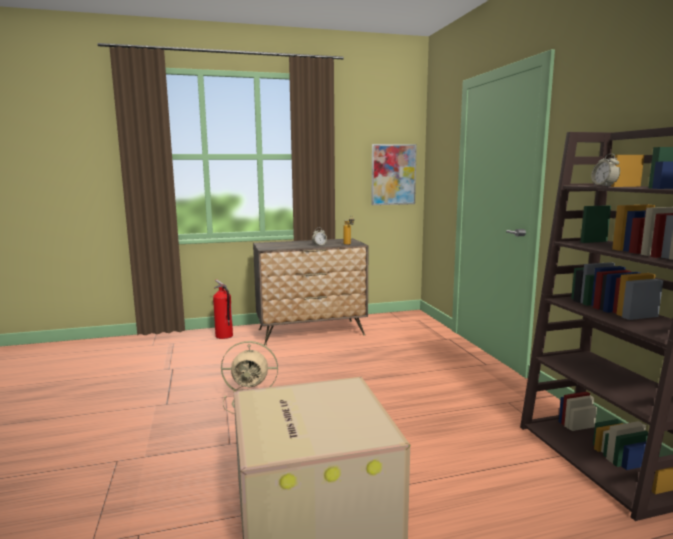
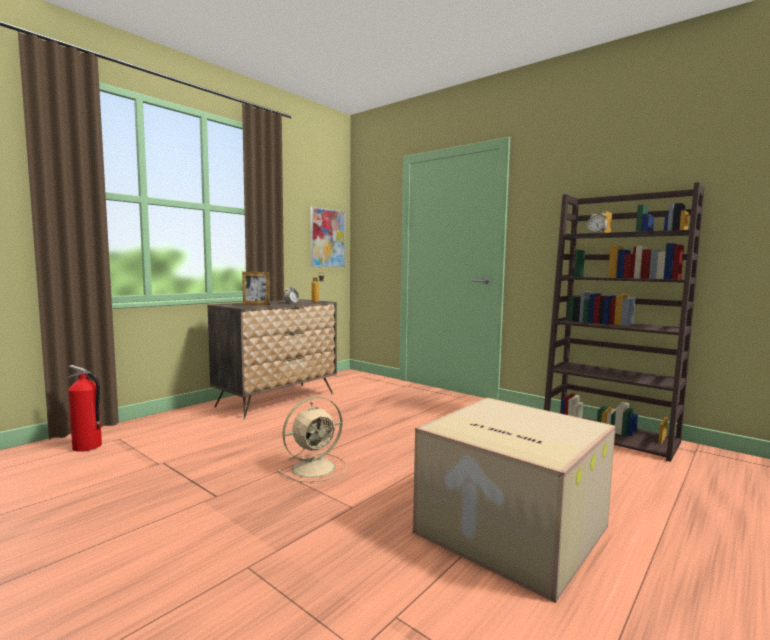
camera: 35 degrees left, 5 degrees down
fire extinguisher [213,280,233,339] -> fire extinguisher moved to [67,365,102,452]
none -> picture frame [242,272,270,305]

